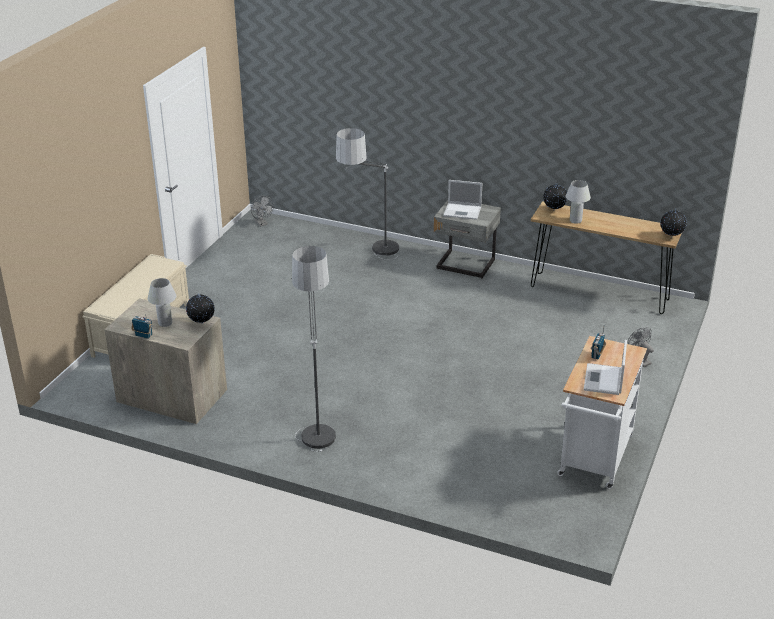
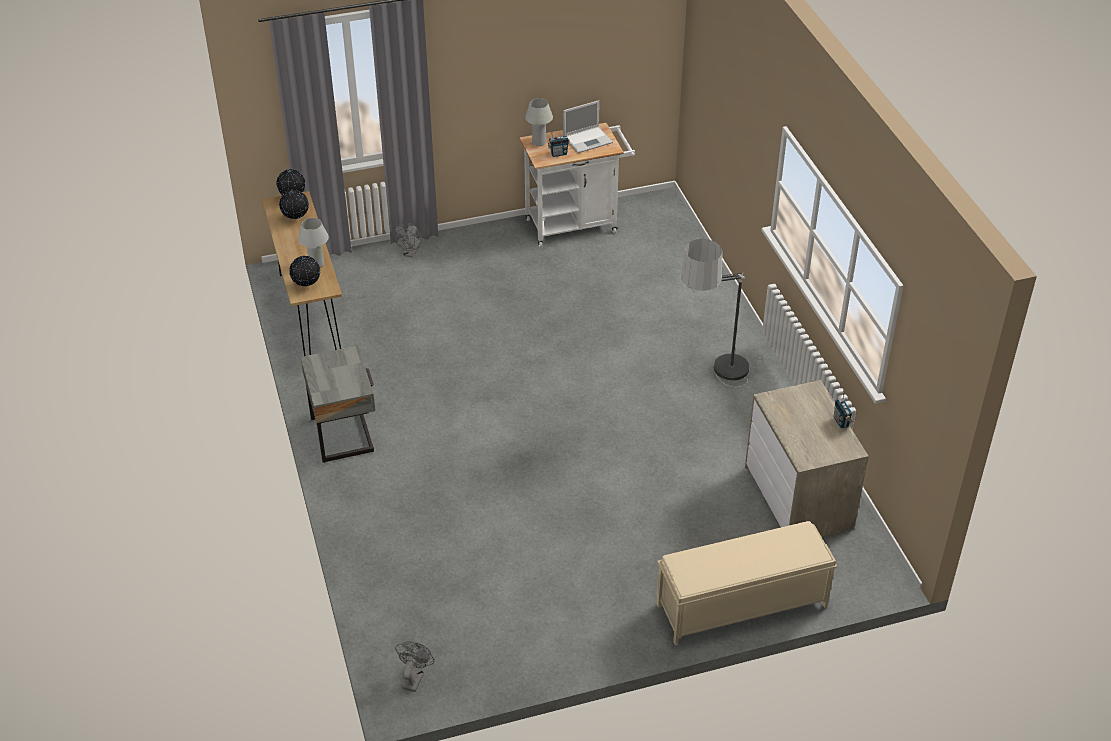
camera: 130 degrees left, 10 degrees up
white table lamp [148,278,176,327] -> white table lamp moved to [525,98,553,146]
globe [186,294,215,324] -> globe moved to [279,190,309,220]
floor lamp [336,128,399,260] -> none
laptop [443,180,482,220] -> none

